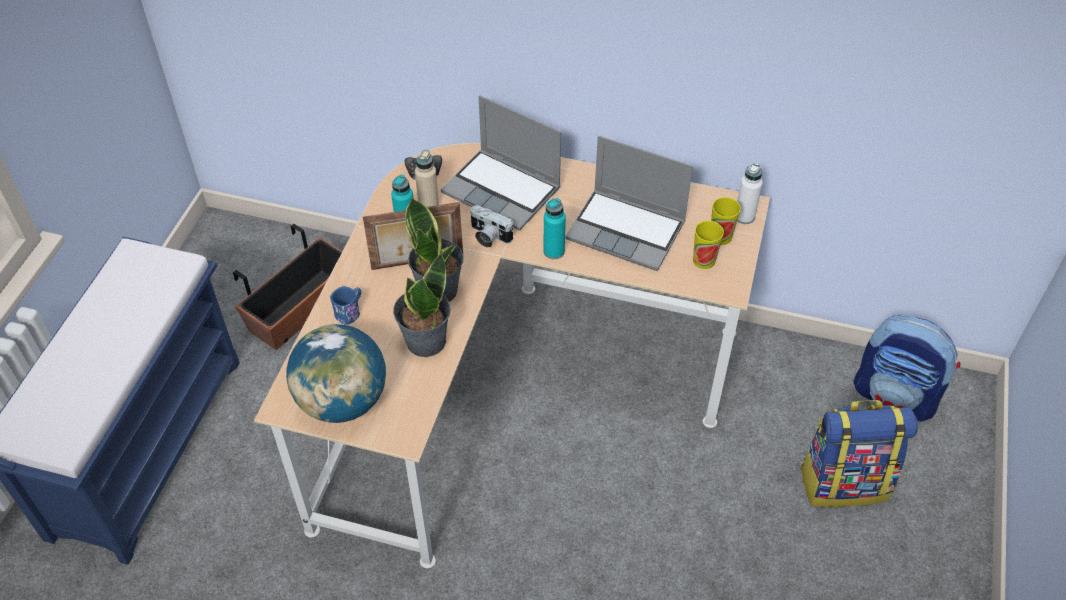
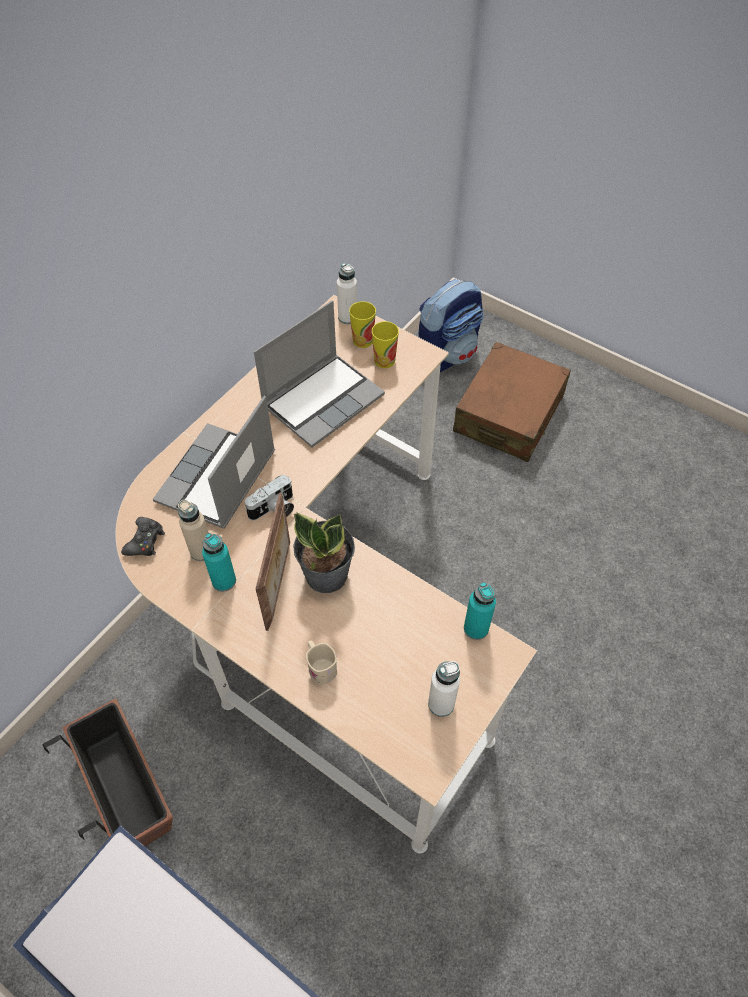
camera: 70 degrees left, 5 degrees up
globe [286,324,386,423] -> white bottle [428,661,460,717]
blue mug [330,286,361,325] -> beige mug [306,640,337,685]
potted plant [393,252,451,357] -> none
laptop [441,95,561,231] -> laptop turned 150 degrees clockwise [153,395,275,529]
turquoise bottle [543,198,566,259] -> turquoise bottle moved to [464,582,496,640]
backpack [800,400,918,507] -> brown suitcase [453,342,571,462]

